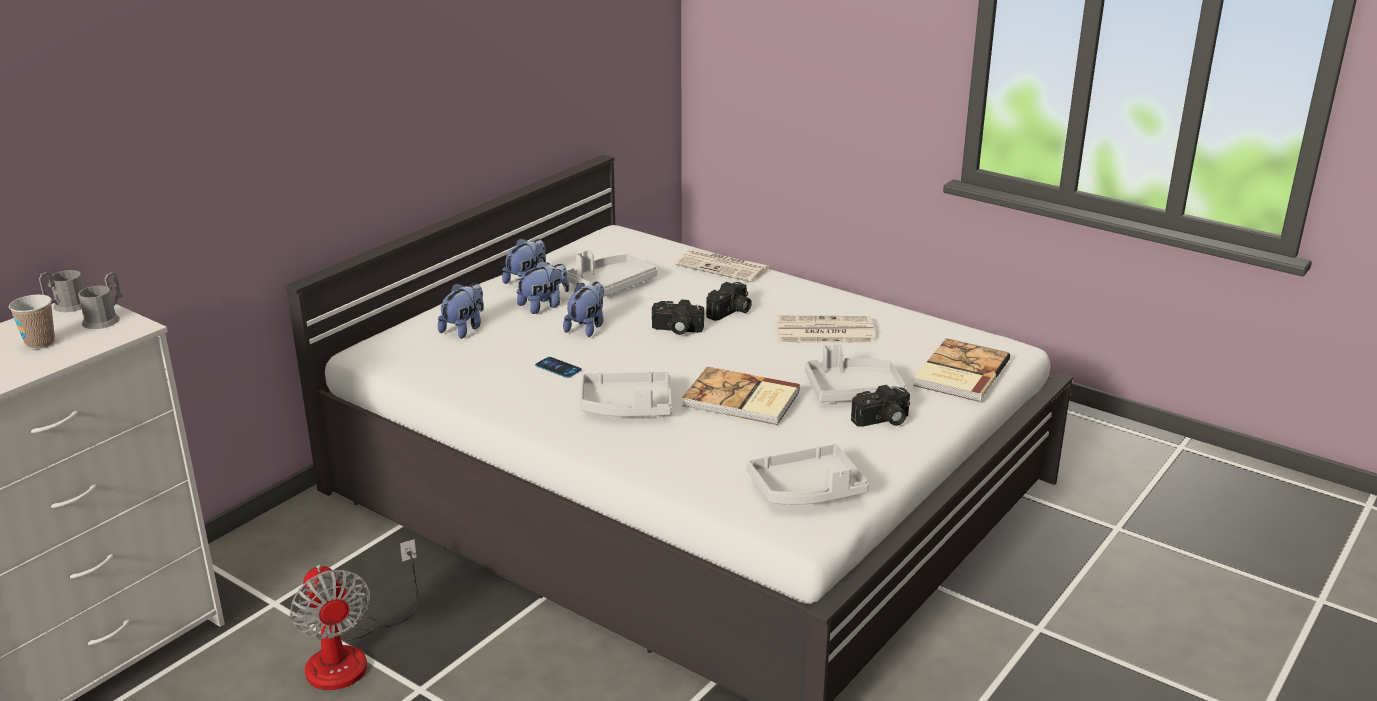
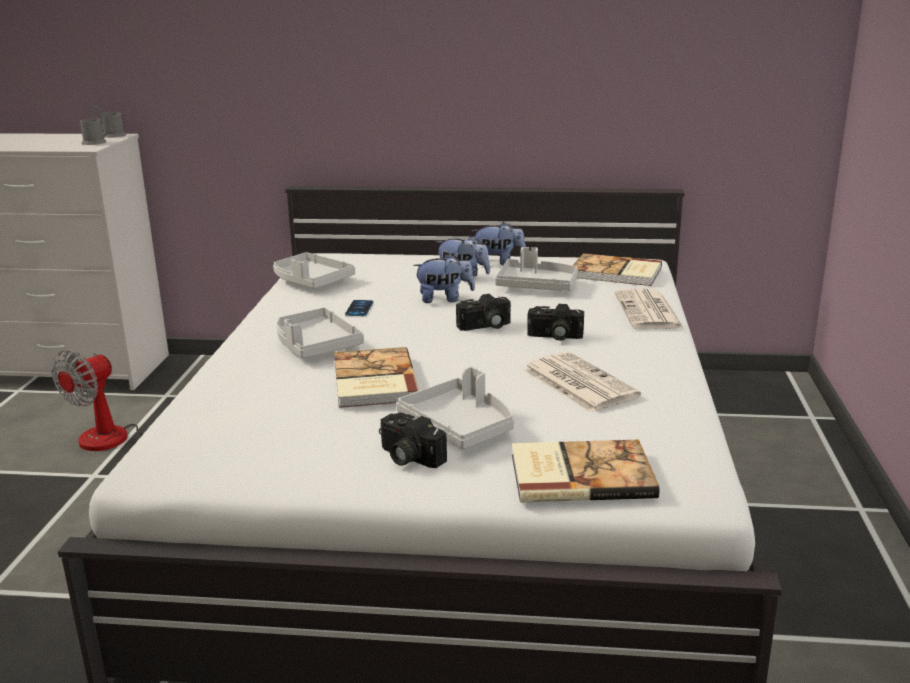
camera: 60 degrees right, 5 degrees down
cup [9,295,55,349] -> none
plush toy [438,283,484,339] -> none
camera [652,299,704,335] -> camera turned 90 degrees counterclockwise [456,294,511,331]
grey tray [747,444,869,505] -> grey tray moved to [273,252,355,289]
none -> book [572,253,662,286]

